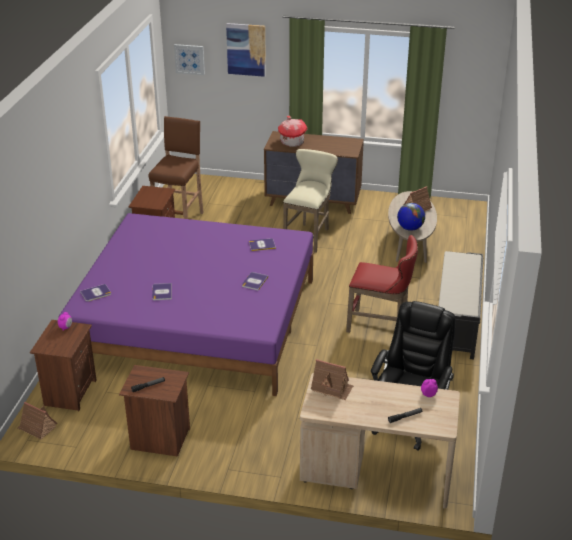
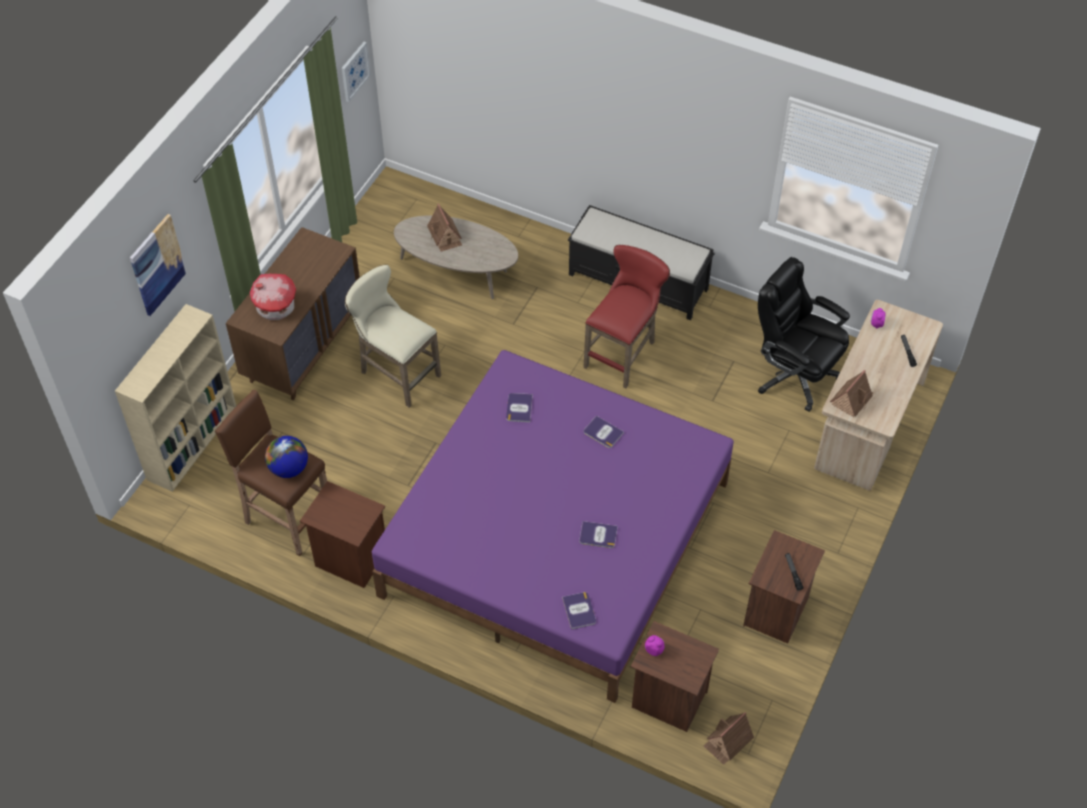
camera: 75 degrees left, 20 degrees up
picture [174,44,205,75] -> picture moved to [342,42,371,102]
globe [397,203,425,231] -> globe moved to [265,436,308,478]
none -> beige bookcase [115,304,236,492]

